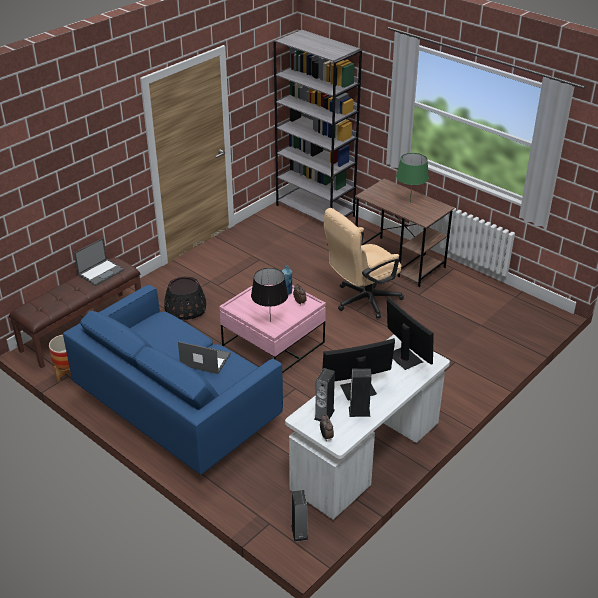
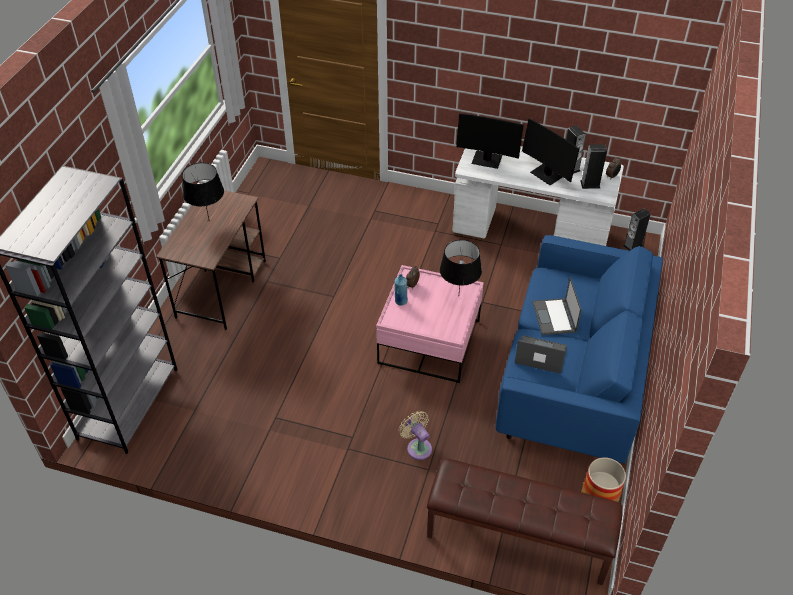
camera: 115 degrees left, 10 degrees up
laptop [74,238,124,286] -> laptop moved to [515,335,567,374]
black planter [164,276,206,320] -> beige fan [399,411,432,460]
beige office chair [324,208,404,318] -> none
monitor [387,296,434,370] -> monitor turned 105 degrees counterclockwise [456,113,524,169]
green table lamp [396,153,429,202] -> black table lamp [182,162,224,219]

